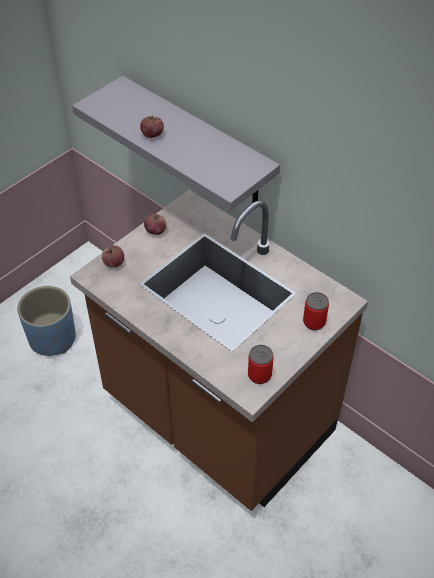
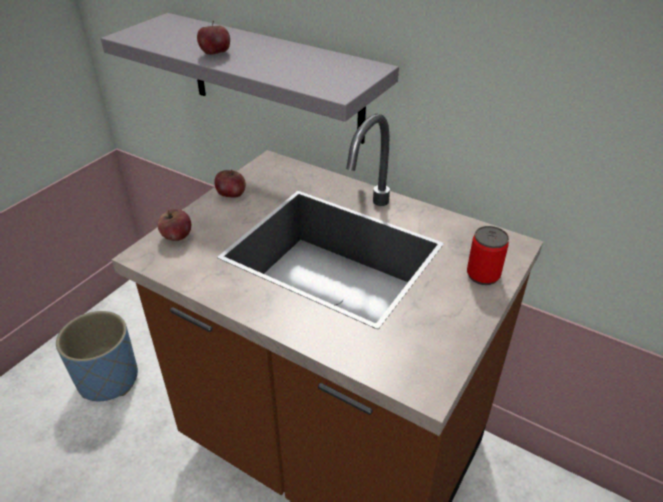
camera: 10 degrees left, 10 degrees down
can [248,345,274,384] -> none

